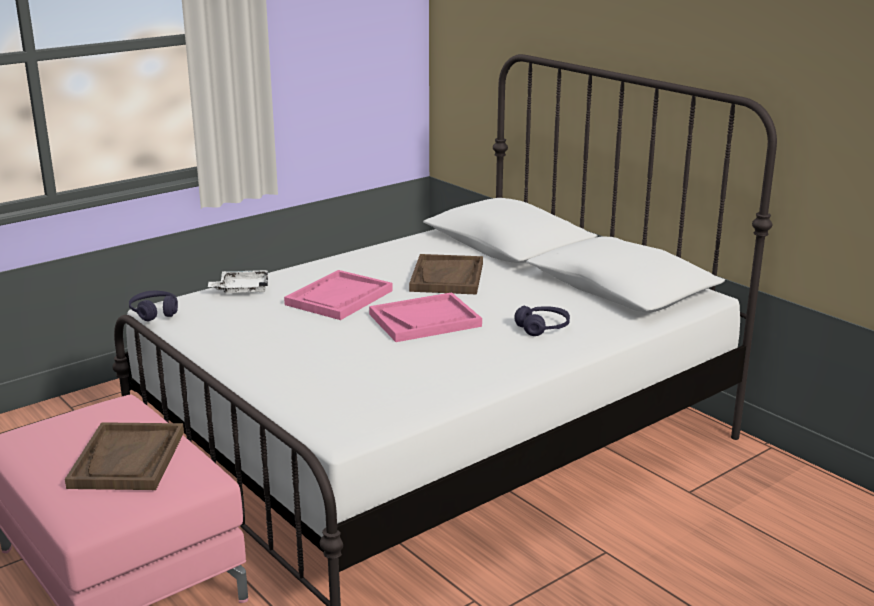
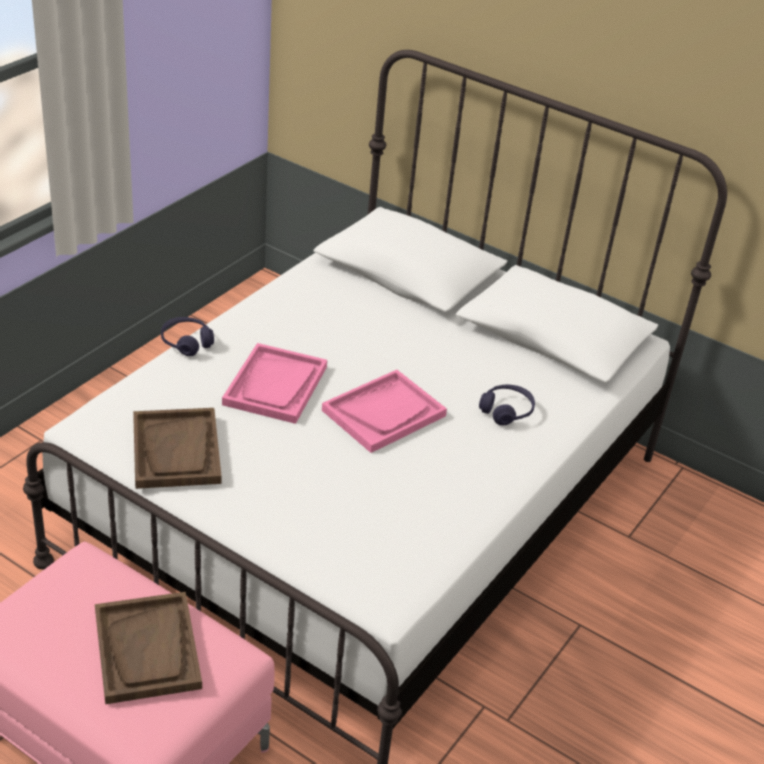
camera: 20 degrees left, 15 degrees up
purple headphones [129,291,178,321] -> purple headphones moved to [161,317,214,356]
white tray [208,270,268,293] -> none
brown tray [409,254,483,295] -> brown tray moved to [133,408,221,489]

